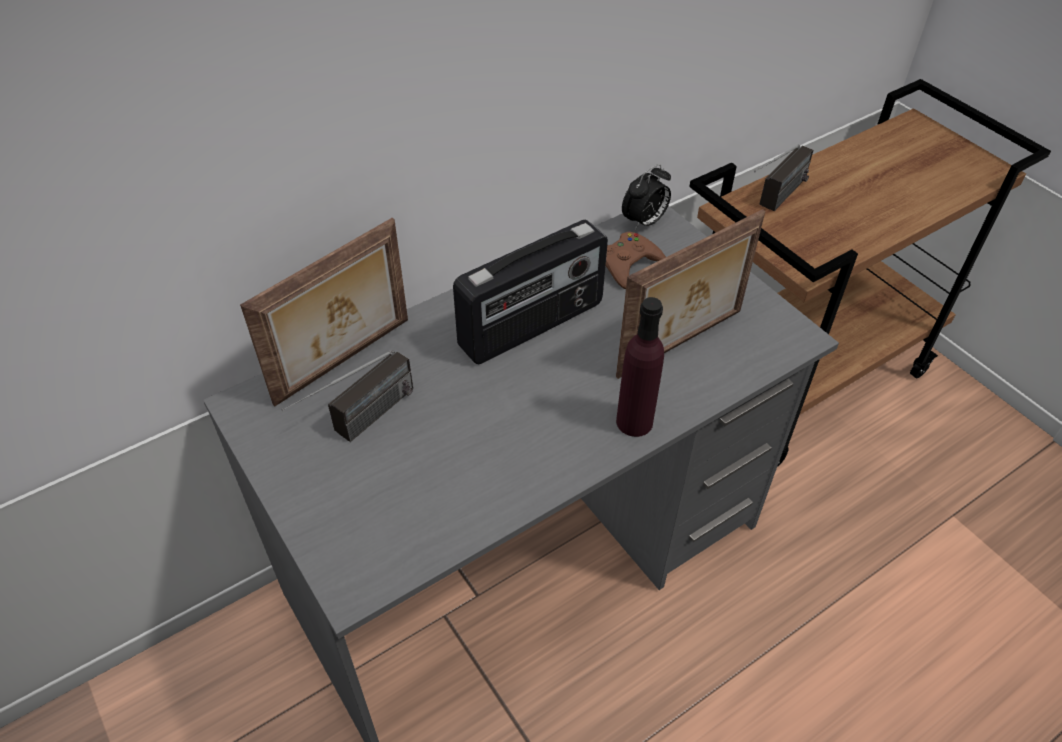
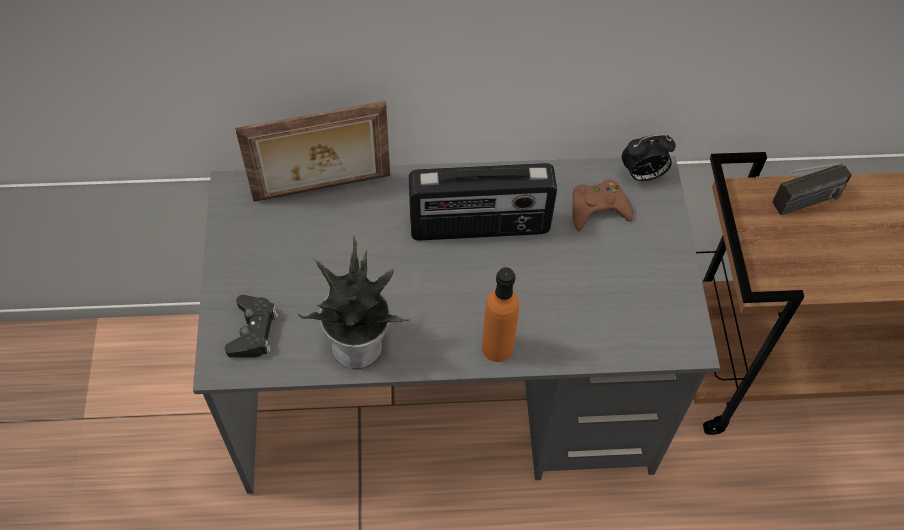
camera: 30 degrees right, 10 degrees up
radio [281,350,413,442] -> none
picture frame [616,209,765,379] -> none
purple bottle [616,297,664,437] -> orange bottle [482,267,519,362]
none -> black game controller [225,295,278,358]
none -> potted plant [298,236,409,369]

